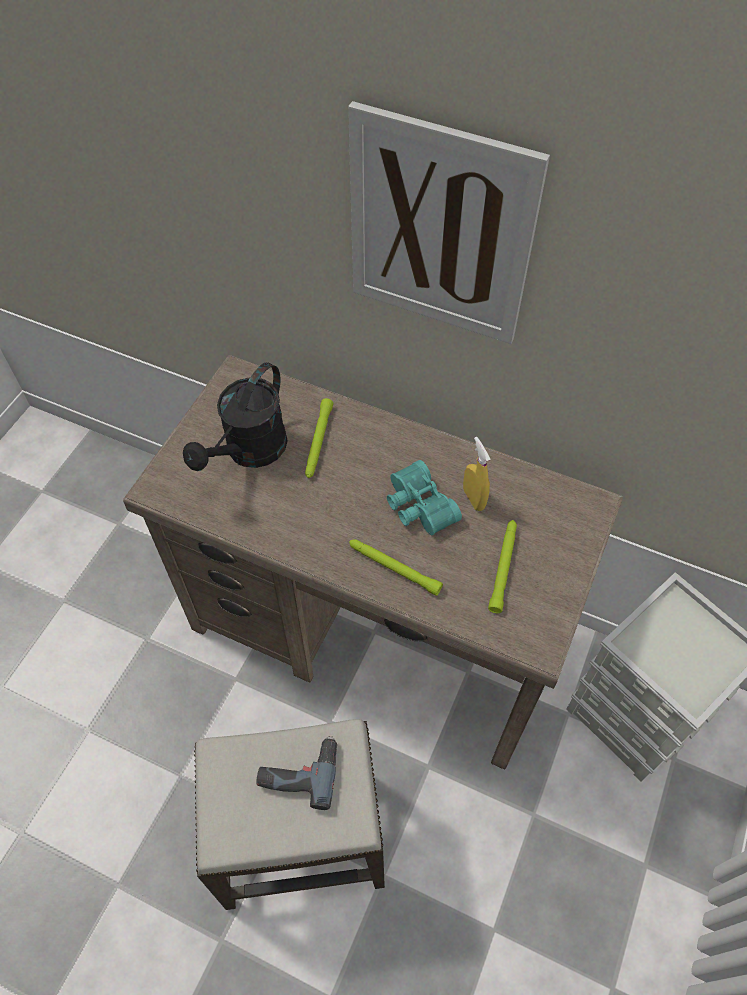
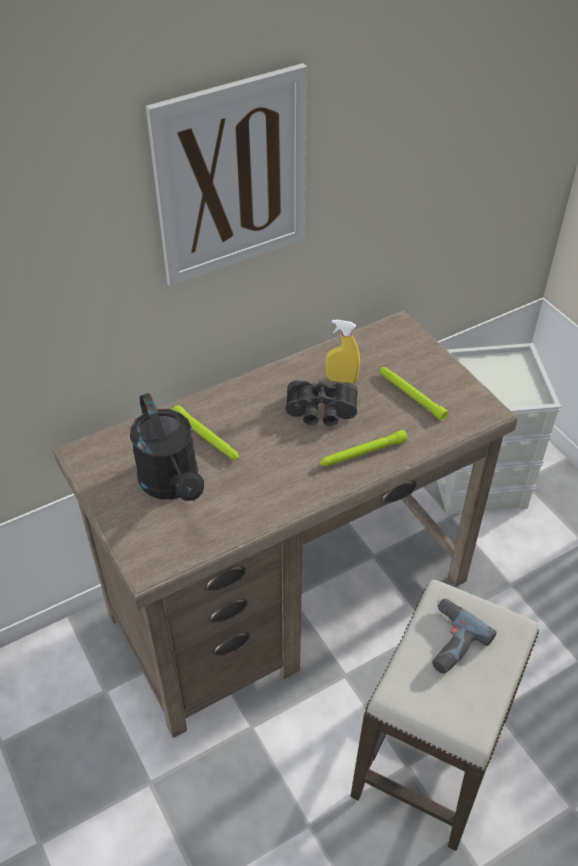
camera: 55 degrees left, 10 degrees down
turquoise binoculars [387,460,462,535] -> black binoculars [285,380,358,426]

